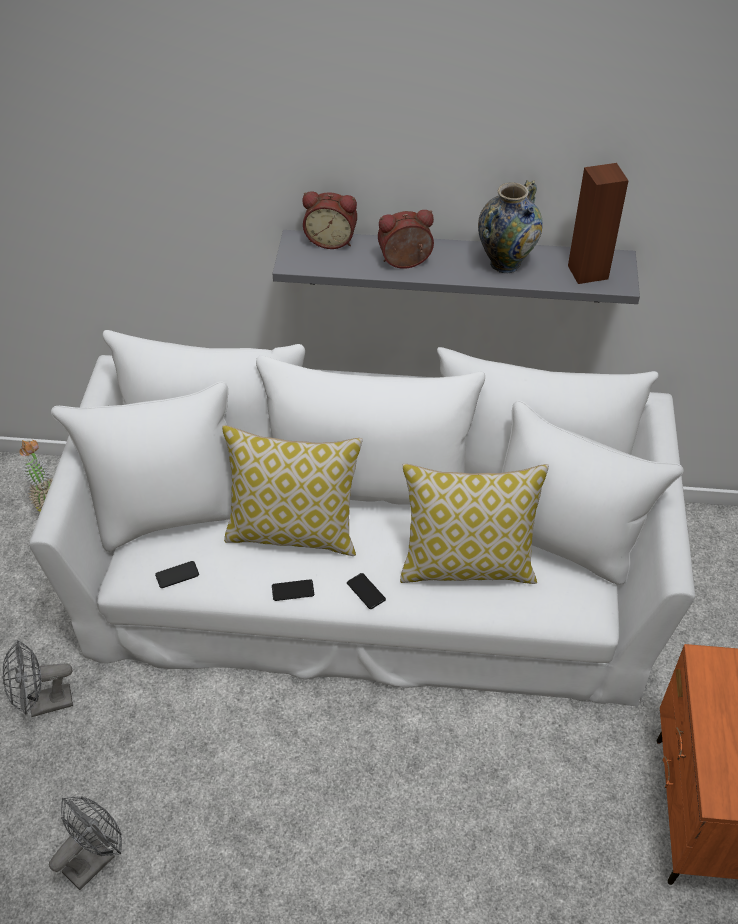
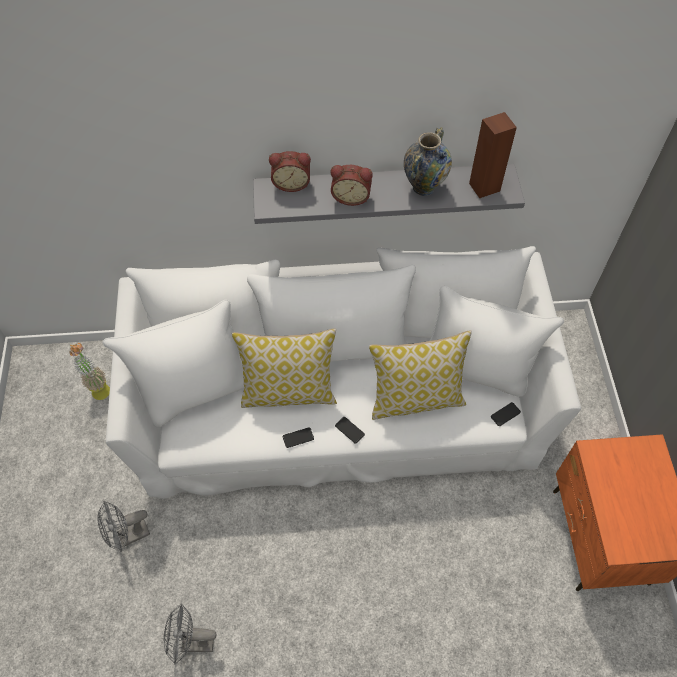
camera: 10 degrees left, 10 degrees up
grey fan [49,796,122,890] -> grey fan turned 120 degrees counterclockwise [164,604,216,664]
phone [155,561,199,588] -> phone moved to [491,402,521,426]
alarm clock [378,210,434,269] -> alarm clock turned 150 degrees counterclockwise [331,165,373,206]

